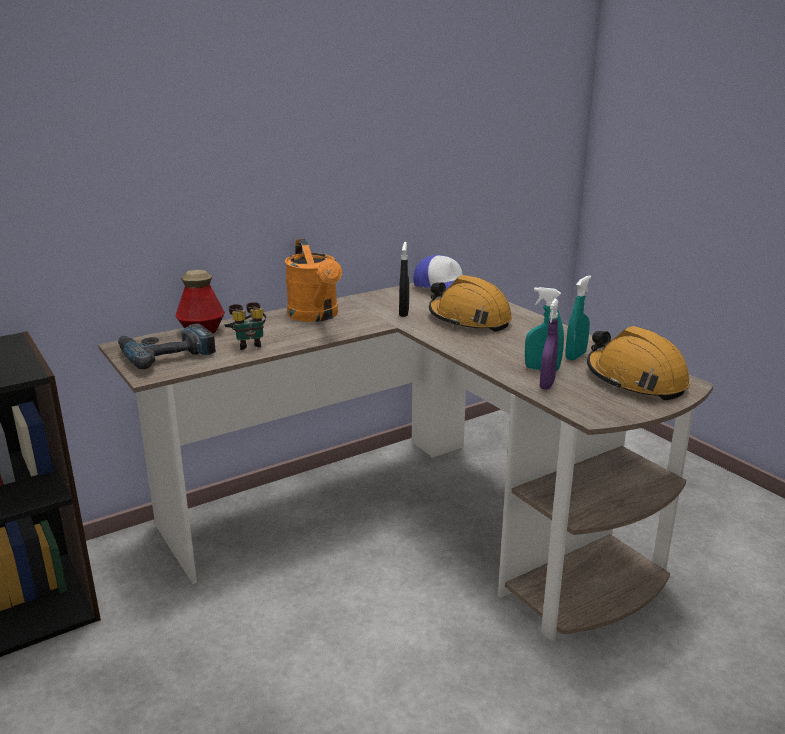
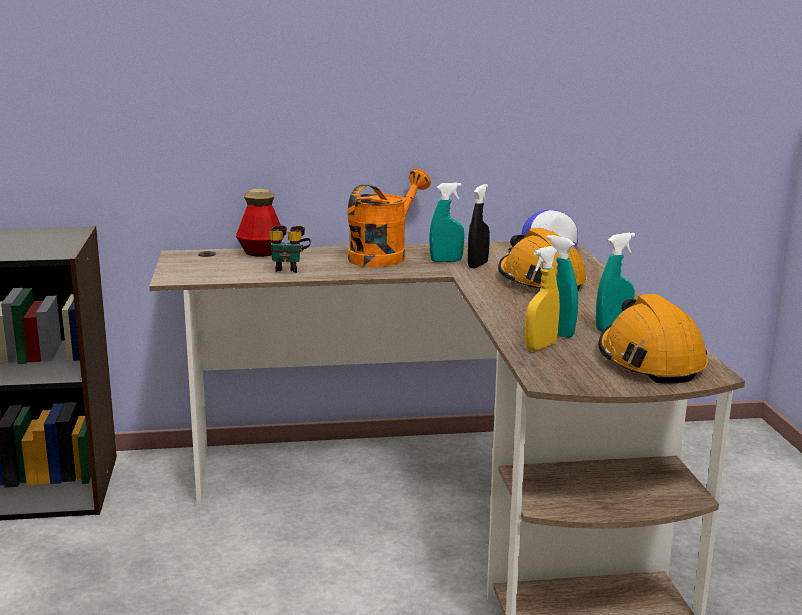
camera: 25 degrees right, 5 degrees down
power drill [118,324,216,369] -> none
orange watering can [285,239,342,322] -> orange watering can turned 150 degrees counterclockwise [348,169,431,267]
purple spray bottle [540,299,559,390] -> yellow spray bottle [525,246,560,351]
none -> turquoise spray bottle [429,183,465,262]

